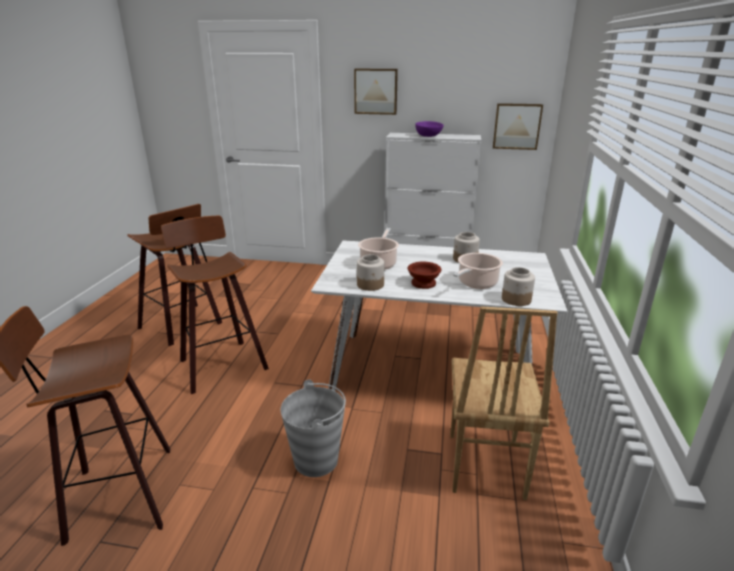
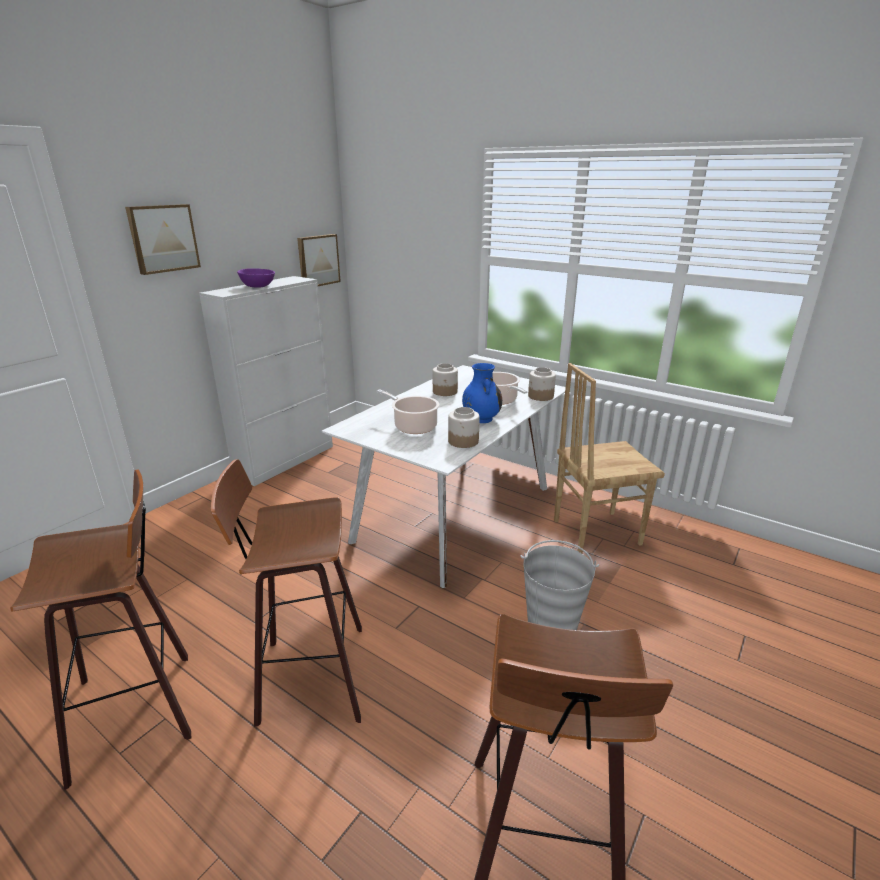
camera: 65 degrees left, 0 degrees up
brown bowl [408,262,442,289] -> blue vase [462,363,502,423]
brown chair [450,306,558,500] -> brown chair turned 135 degrees clockwise [554,363,665,554]

